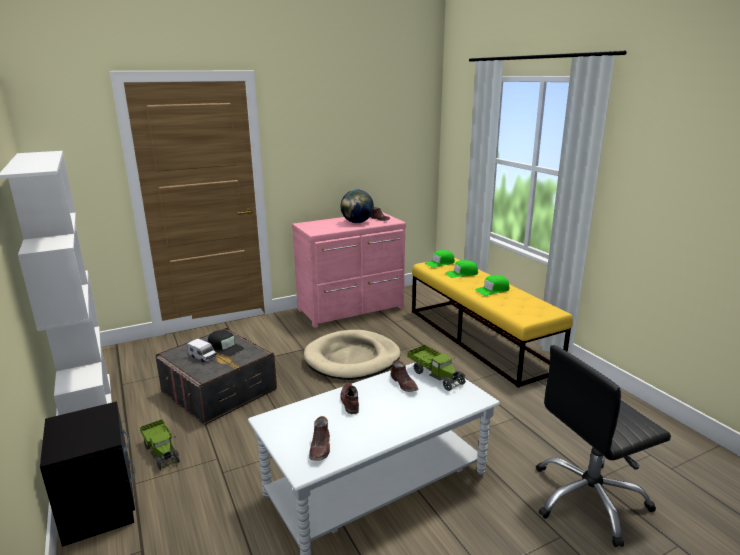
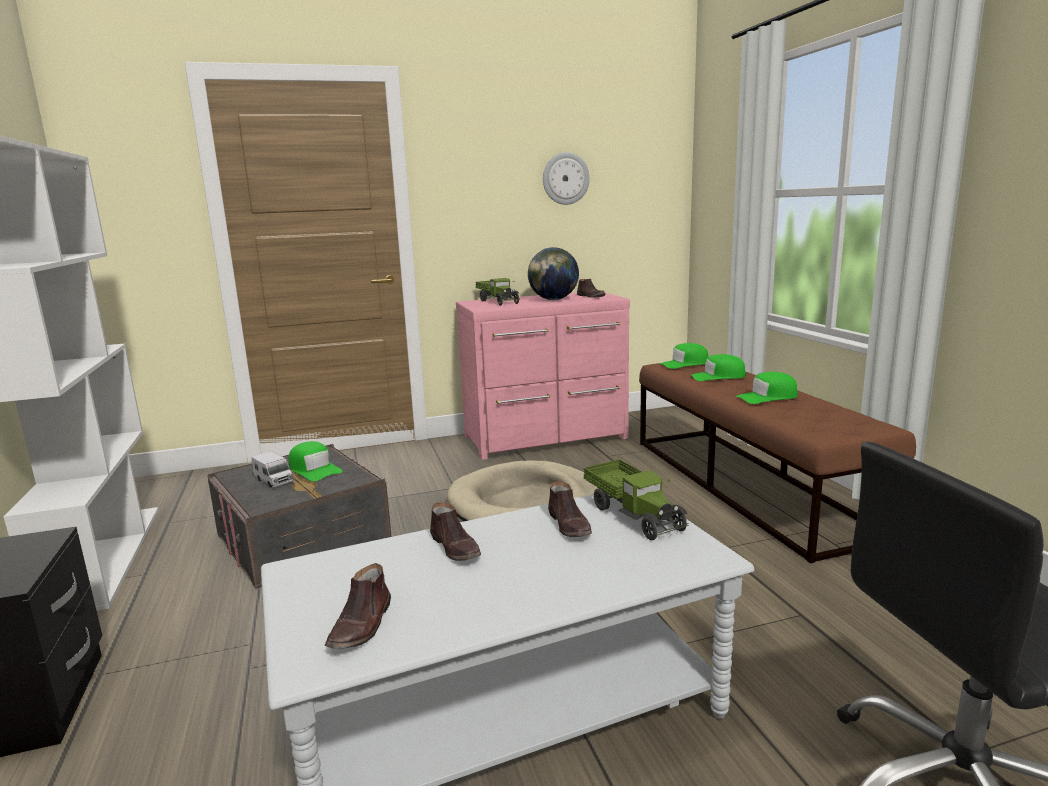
camera: 10 degrees right, 5 degrees down
toy truck [140,419,179,470] -> toy truck moved to [475,278,520,306]
black cap [208,330,244,357] -> green cap [289,441,343,481]
brown shoe [341,382,359,414] -> brown shoe turned 150 degrees clockwise [430,502,481,561]
yellow bench [412,258,573,388] -> brown bench [639,363,916,563]
none -> wall clock [543,152,590,205]

